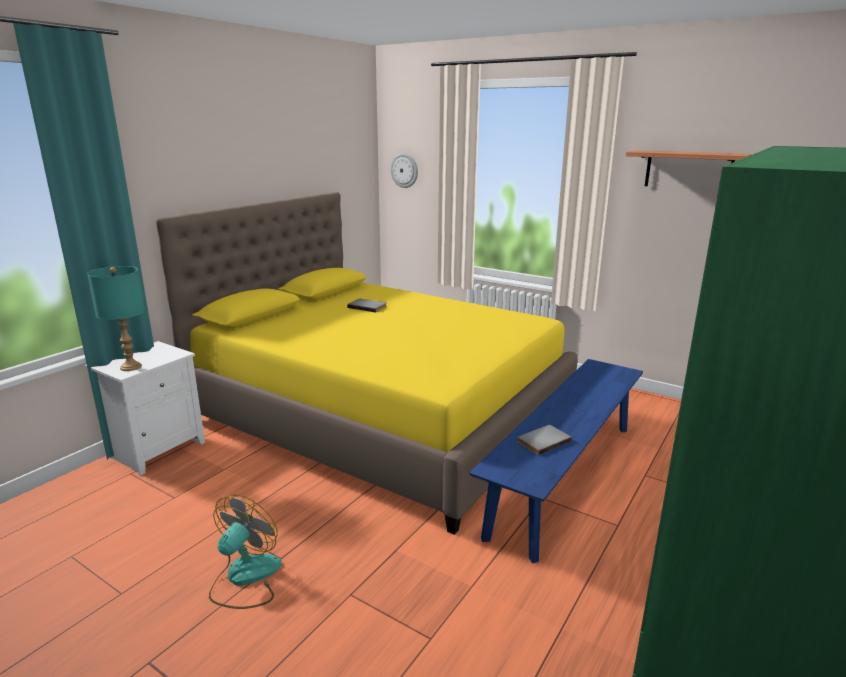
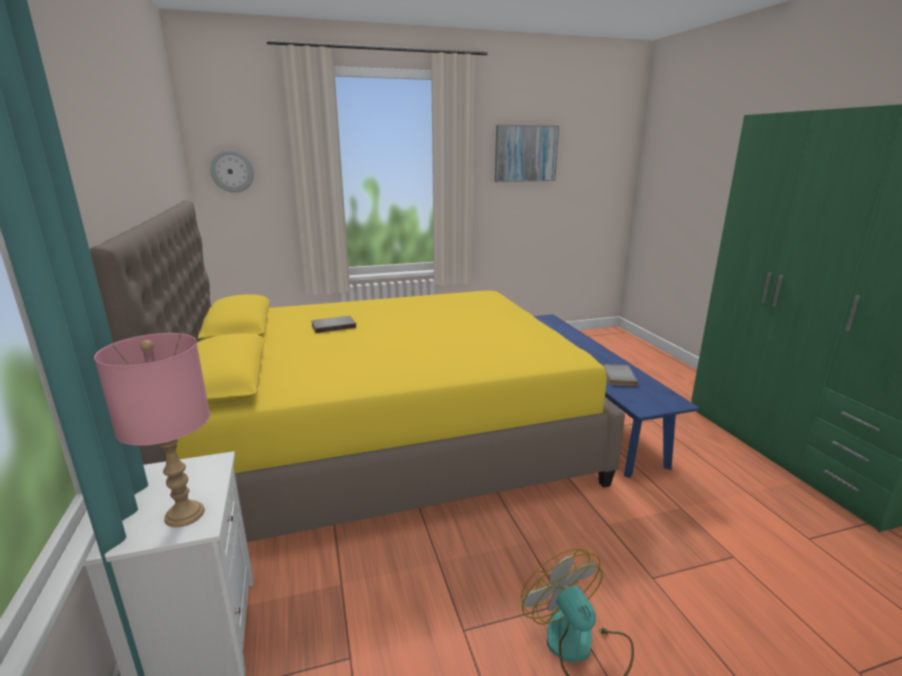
camera: 50 degrees left, 0 degrees up
turquoise table lamp [88,266,145,371] -> pink table lamp [94,333,210,527]
shelf [626,150,752,186] -> picture [495,125,559,182]

